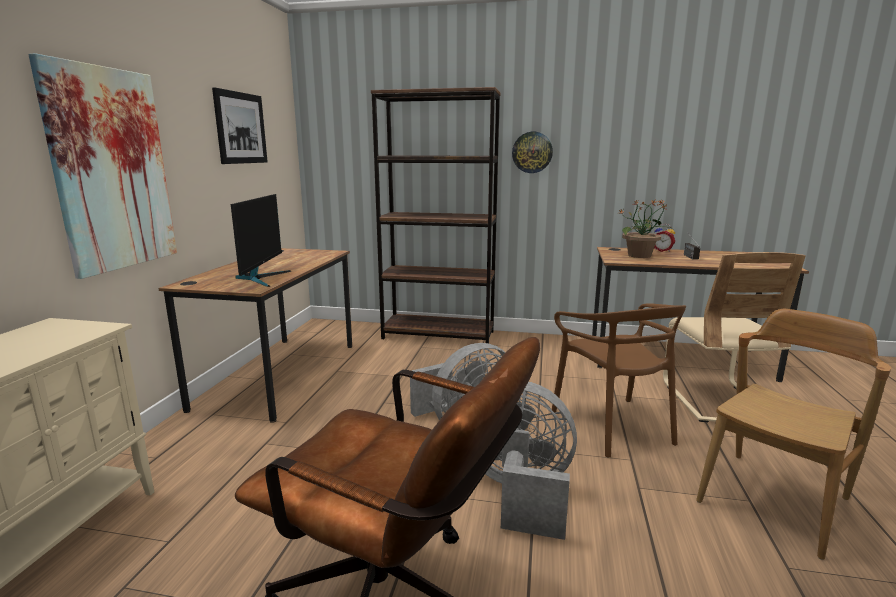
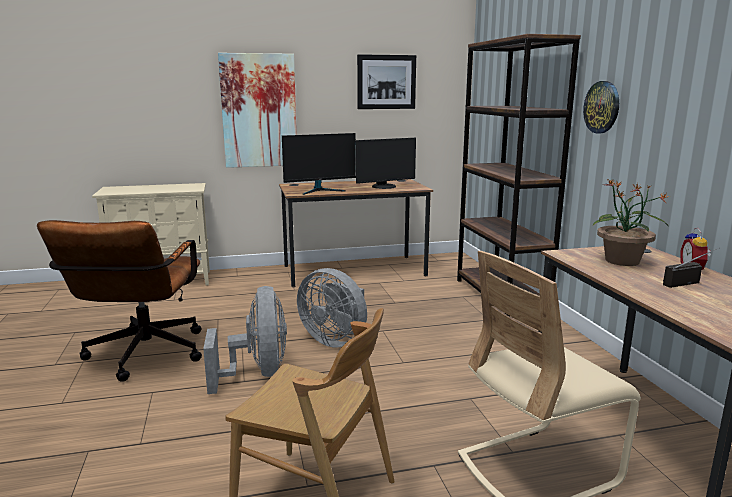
camera: 65 degrees right, 0 degrees up
brown chair [551,303,686,458] -> none
none -> monitor [356,138,416,189]

